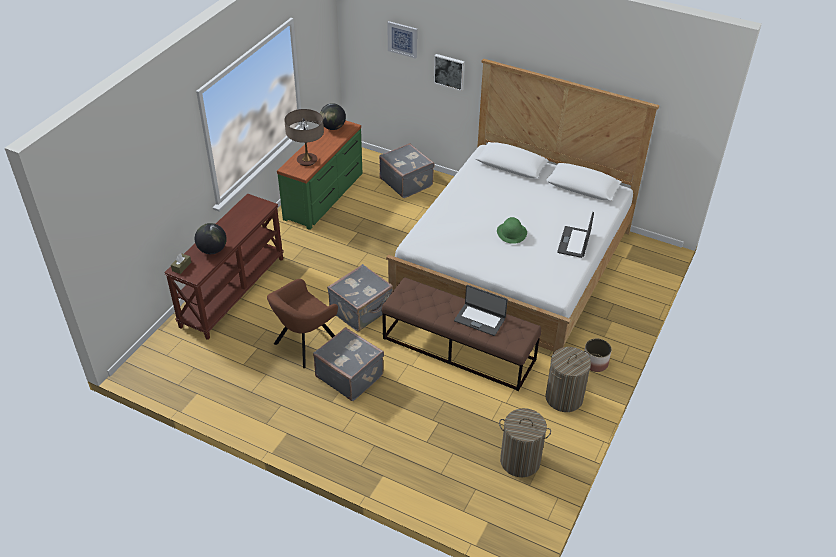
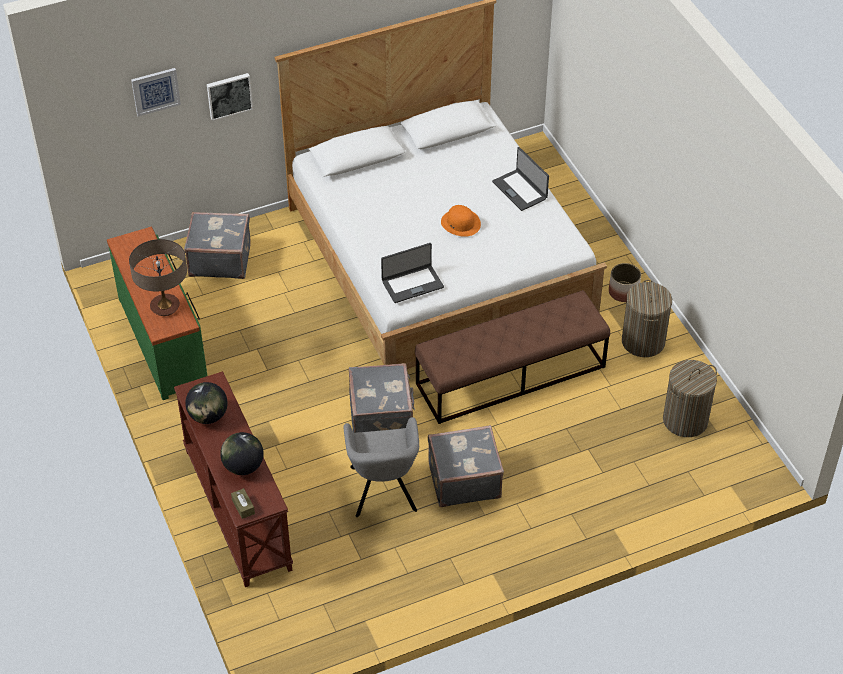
camera: 50 degrees left, 5 degrees up
brown armchair [267,279,338,368] -> grey armchair [344,417,419,517]
globe [320,103,346,130] -> globe moved to [185,382,228,424]
laptop [454,285,508,336] -> laptop moved to [381,243,444,303]
green hat [497,217,527,244] -> orange hat [441,205,481,237]

